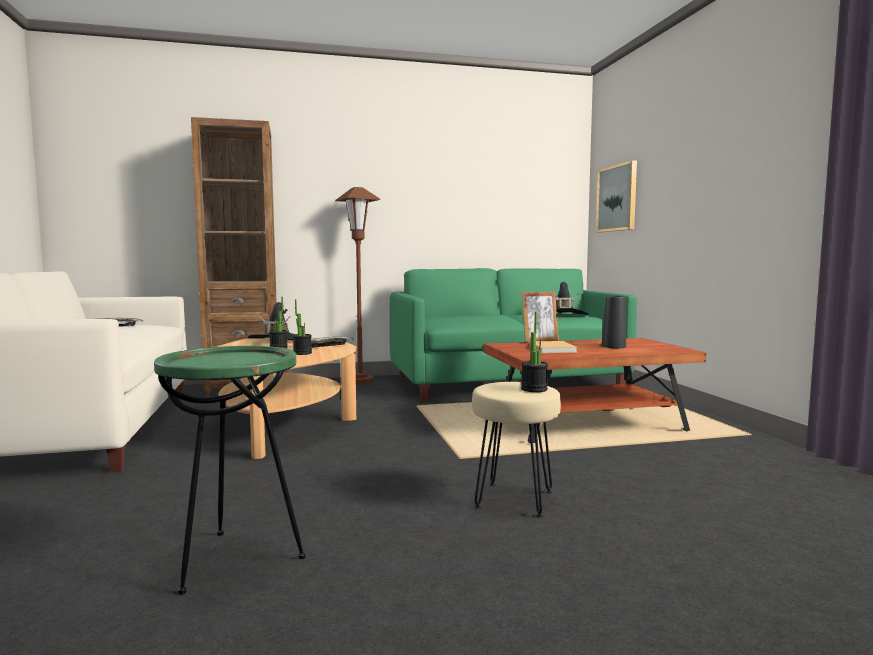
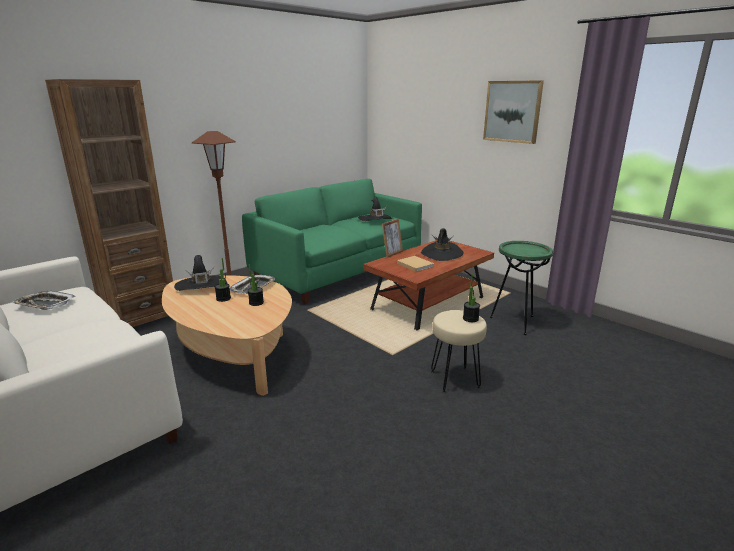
camera: 30 degrees left, 15 degrees up
green side table [154,346,305,595] -> green side table moved to [490,241,553,335]
picture [596,160,637,232] -> picture moved to [483,80,544,144]
black vase [601,296,626,348] -> black hat [421,228,464,261]

